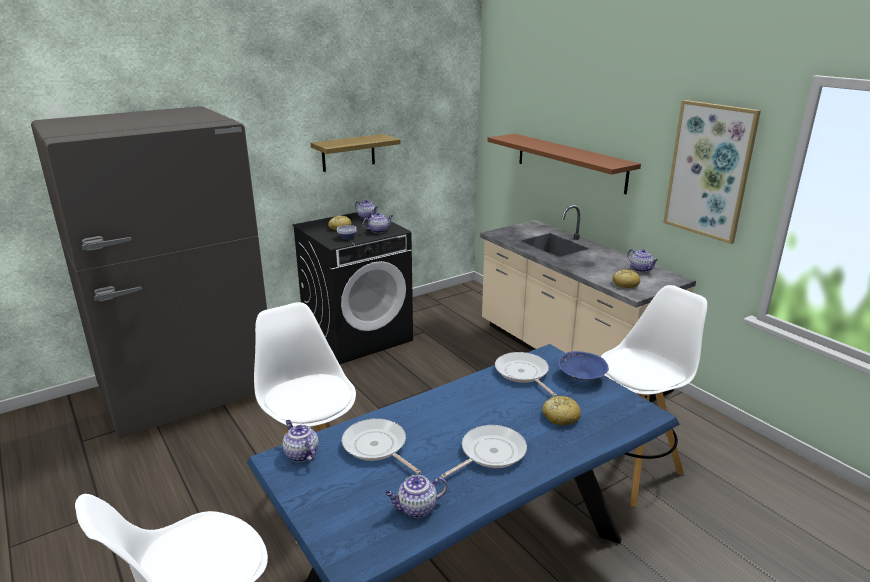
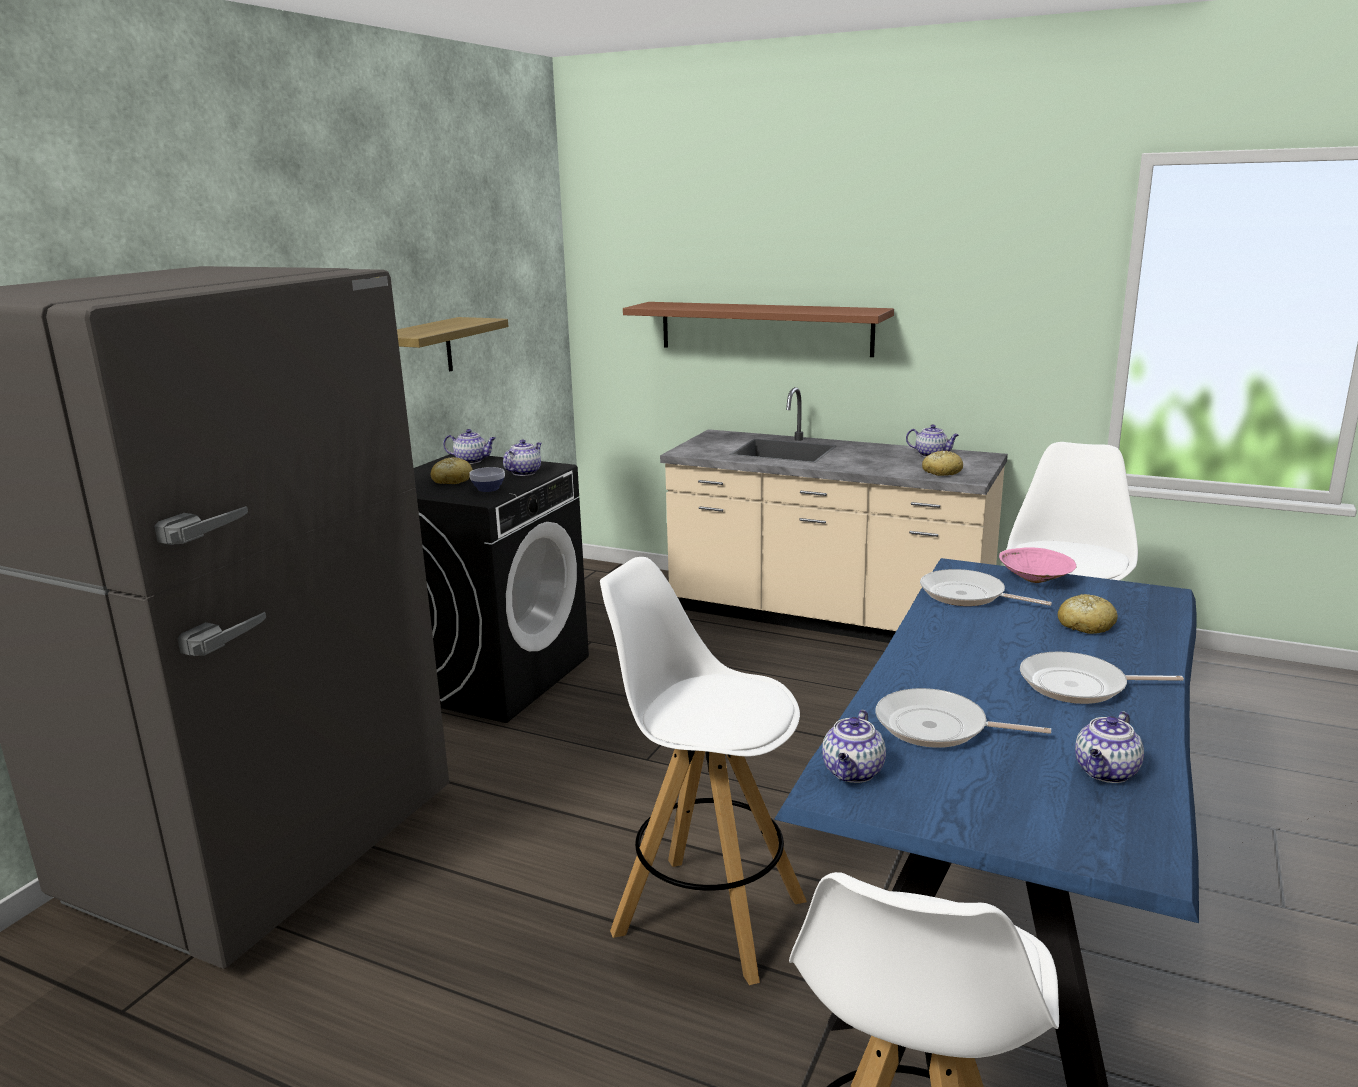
camera: 30 degrees left, 5 degrees down
teapot [283,420,319,462] -> teapot turned 90 degrees counterclockwise [822,710,886,783]
frying pan [441,425,527,478] -> frying pan turned 105 degrees counterclockwise [1020,652,1184,704]
blue bowl [558,351,609,380] -> pink bowl [999,547,1077,583]
picture [663,100,761,244] -> none

